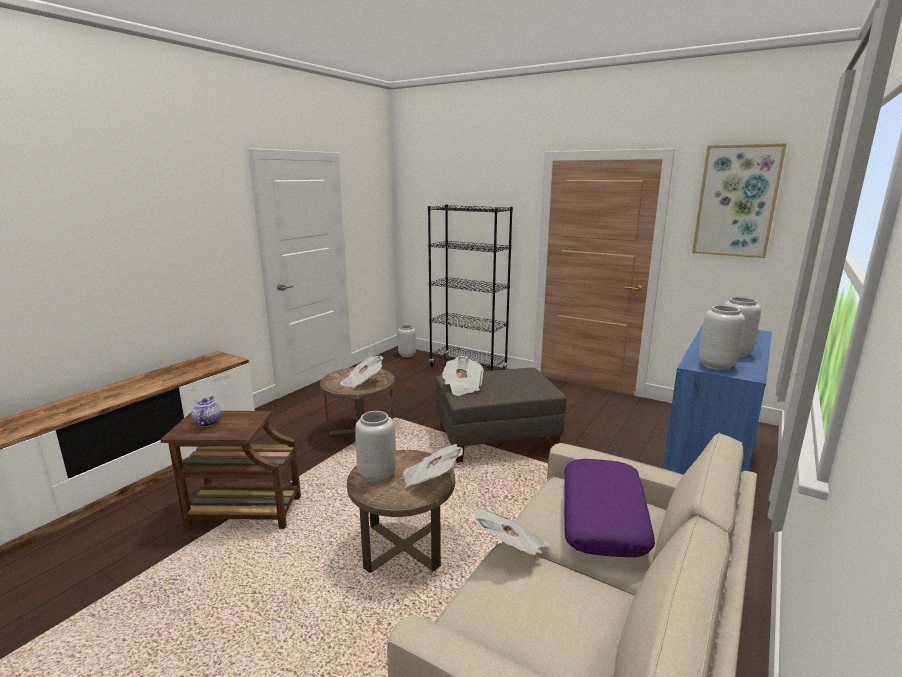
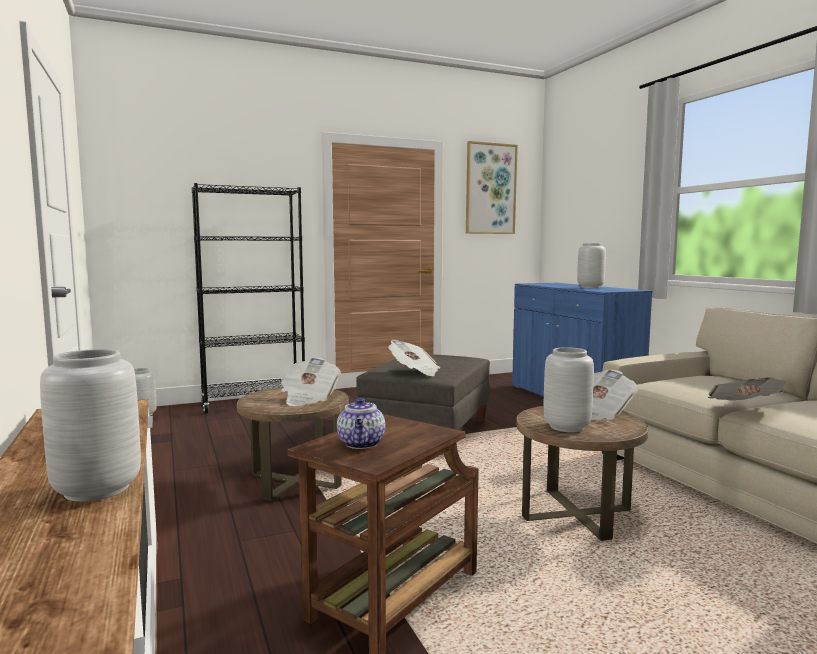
camera: 55 degrees left, 10 degrees down
teapot [191,396,221,427] -> teapot turned 120 degrees counterclockwise [337,398,385,449]
purple pillow [564,459,655,557] -> none
grey vase [699,305,745,370] -> grey vase moved to [40,349,141,502]

